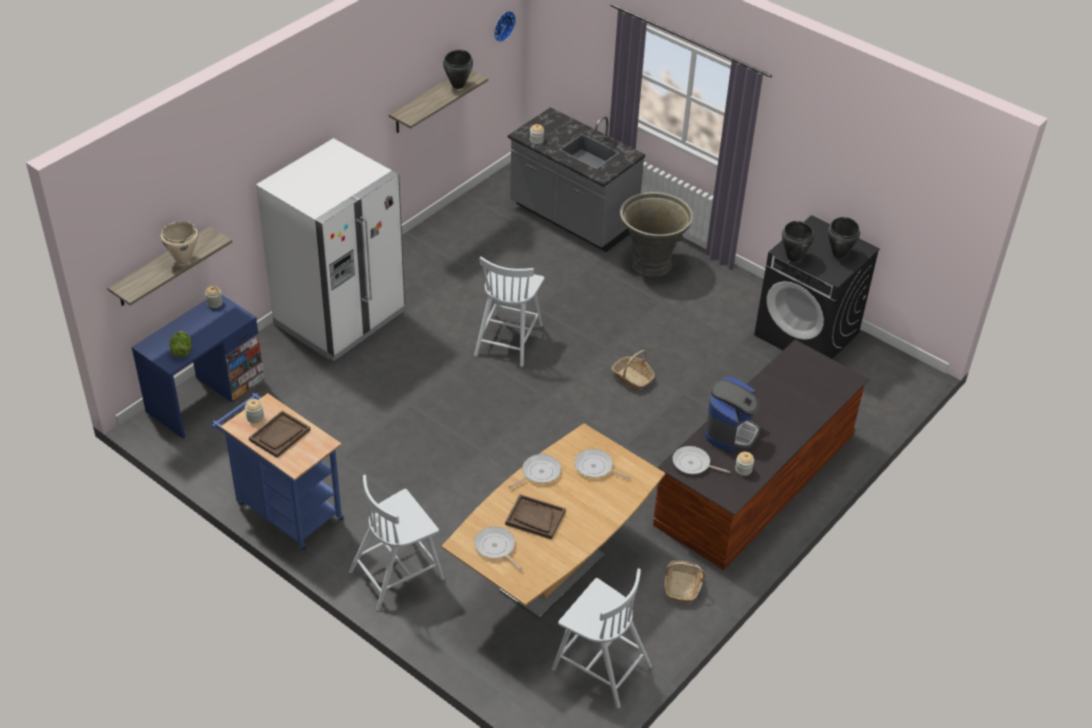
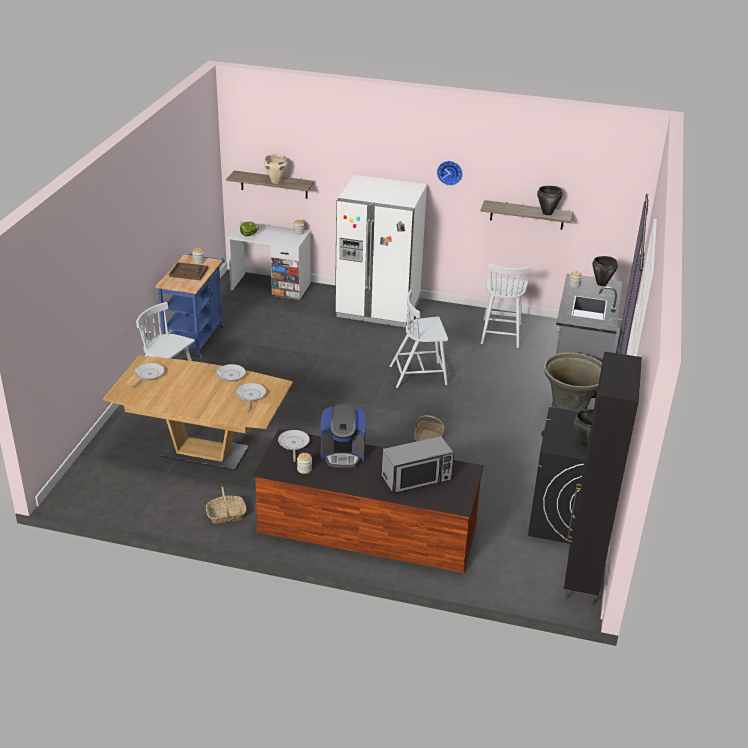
camera: 65 degrees right, 10 degrees down
blue desk [131,295,265,439] -> white desk [228,221,310,300]
wall clock [494,11,516,42] -> wall clock moved to [437,161,463,186]
brown tray [505,494,566,539] -> none
white chair [552,568,652,708] -> white chair moved to [481,263,530,348]
black cooking pot [782,221,814,262] -> black cooking pot moved to [592,256,618,286]
none -> microwave [382,436,454,493]
none -> black cabinet [564,351,642,606]

